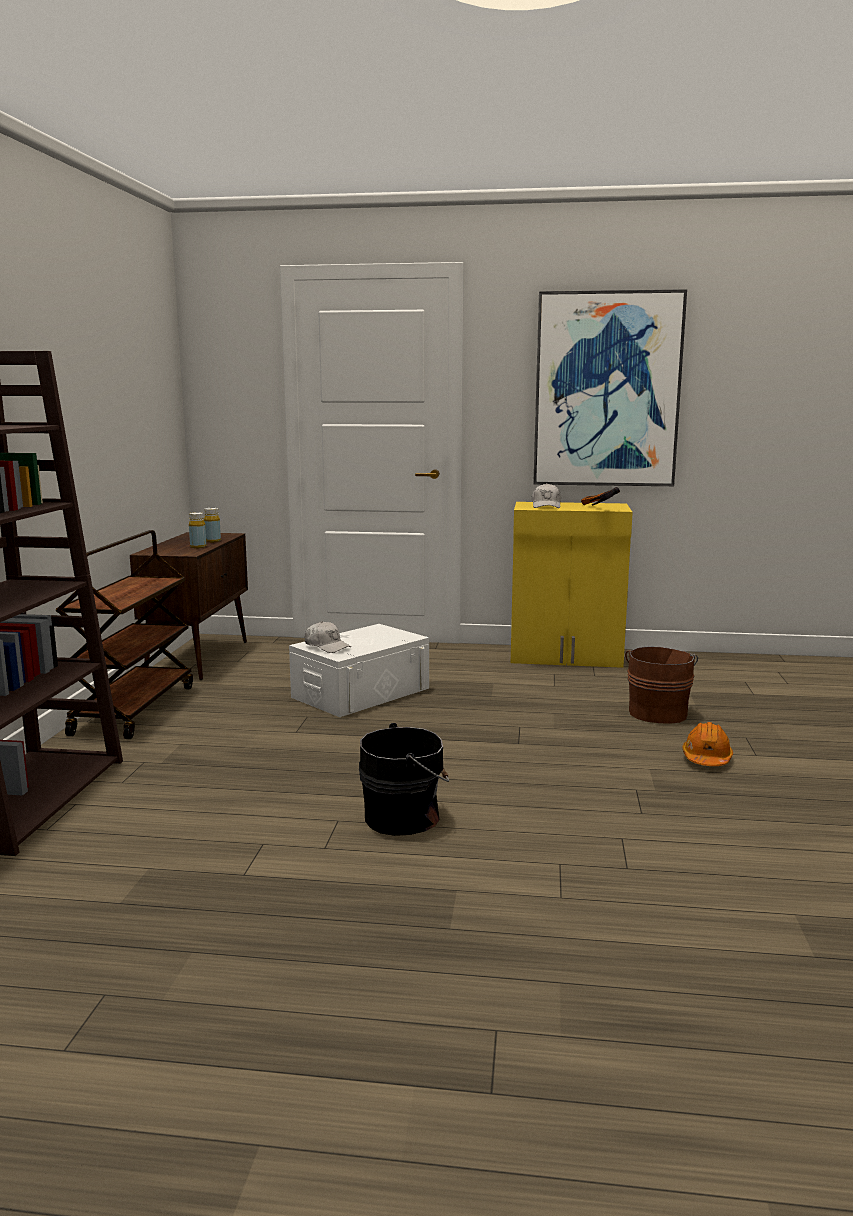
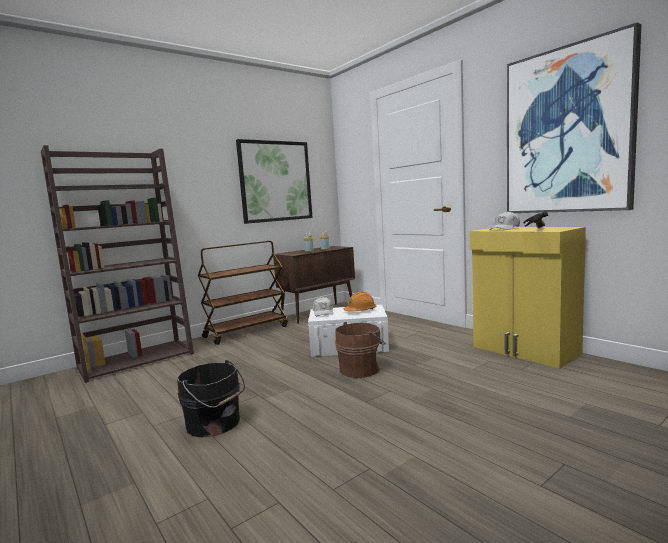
camera: 45 degrees right, 5 degrees down
brown bucket [625,646,698,724] -> brown bucket moved to [335,322,386,378]
orange hard hat [683,722,733,766] -> orange hard hat moved to [344,292,376,312]
none -> picture [236,139,312,224]

